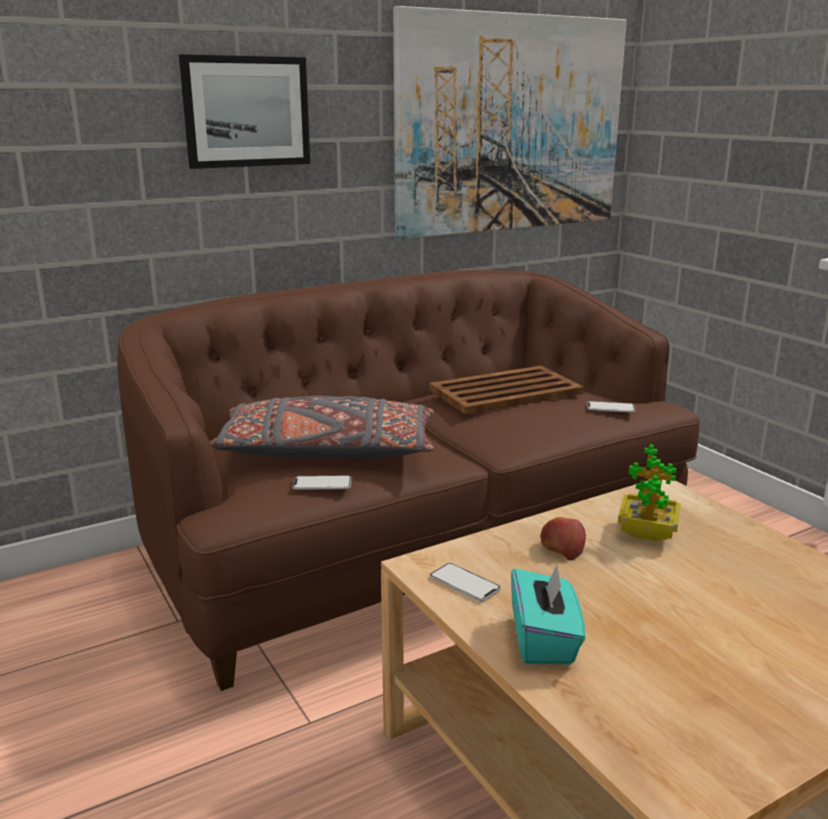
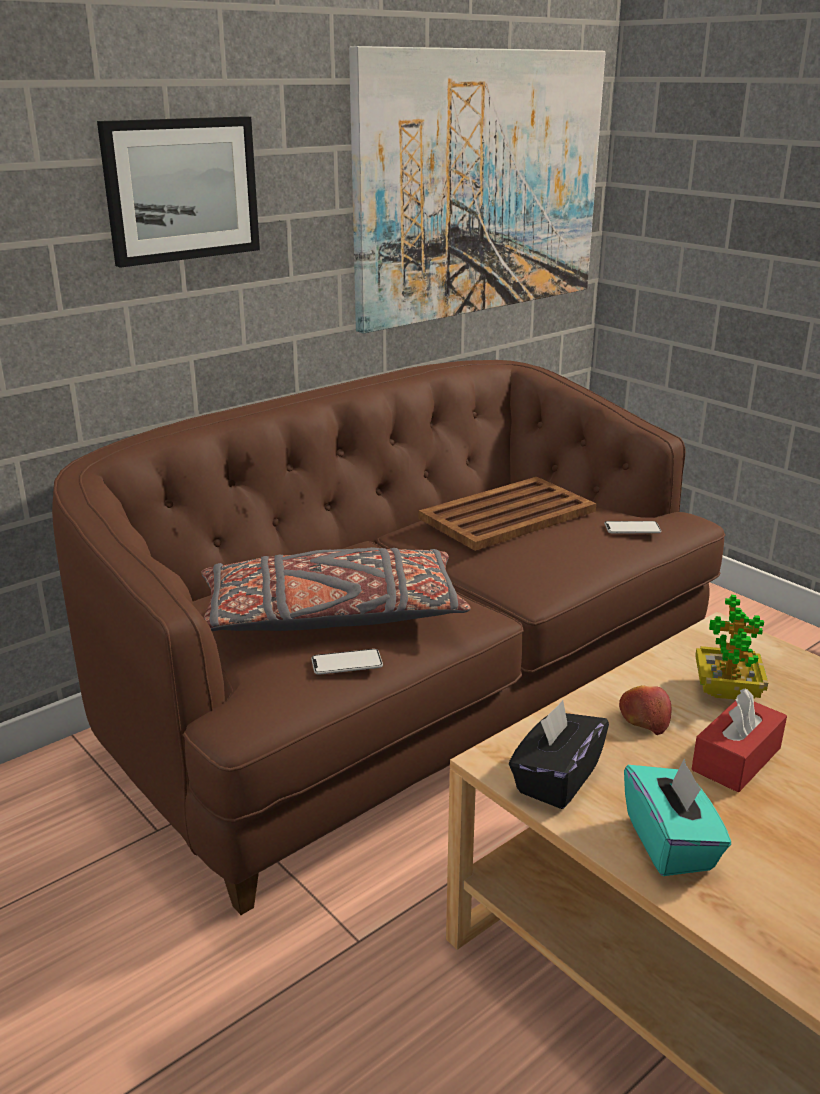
camera: 10 degrees left, 5 degrees up
phone [429,563,501,602] -> black tissue box [509,700,609,809]
none -> red tissue box [692,688,787,792]

